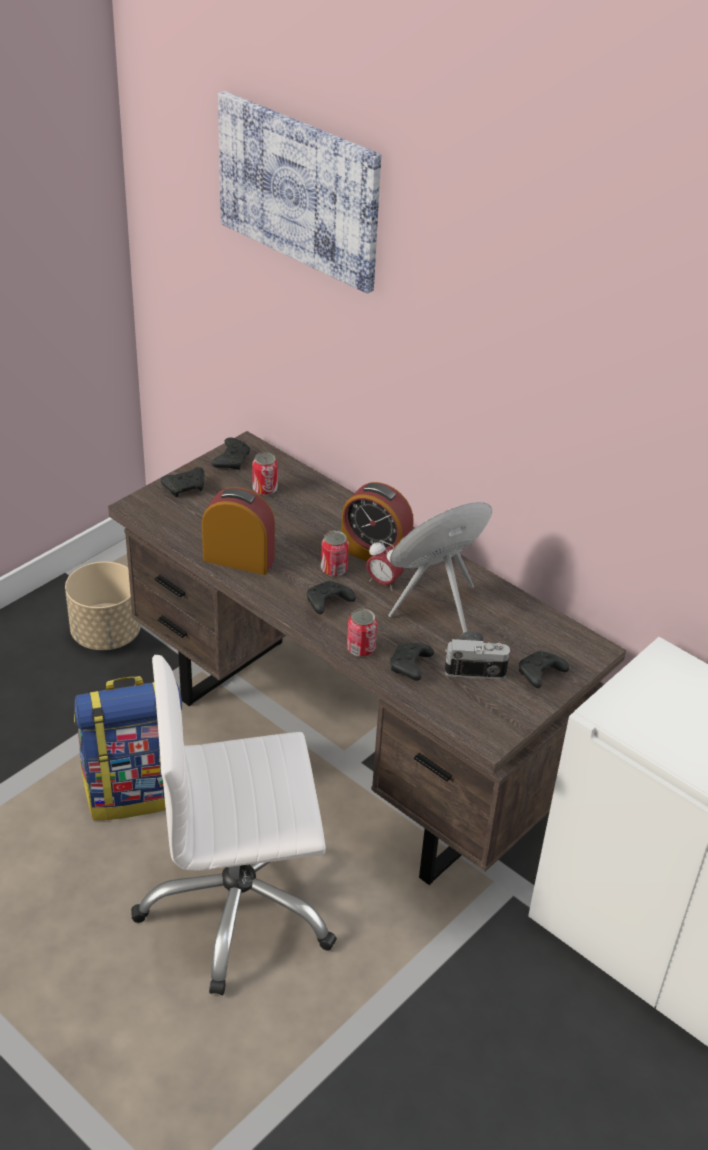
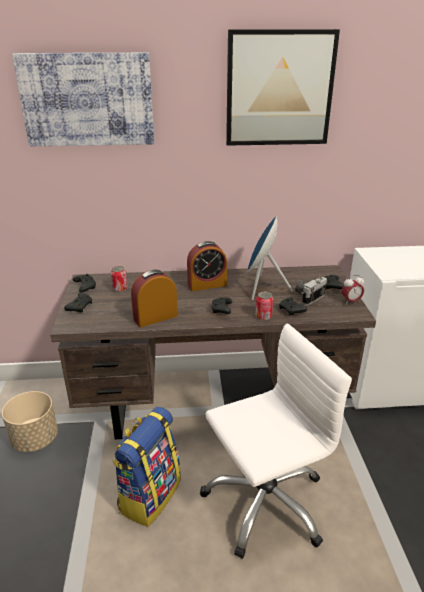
camera: 45 degrees left, 10 degrees down
white office chair [131,655,337,995] -> white office chair turned 150 degrees counterclockwise [200,323,352,559]
can [321,531,349,576] -> none
alarm clock [366,541,404,591] -> alarm clock moved to [342,275,364,304]
none -> picture [226,29,340,146]

